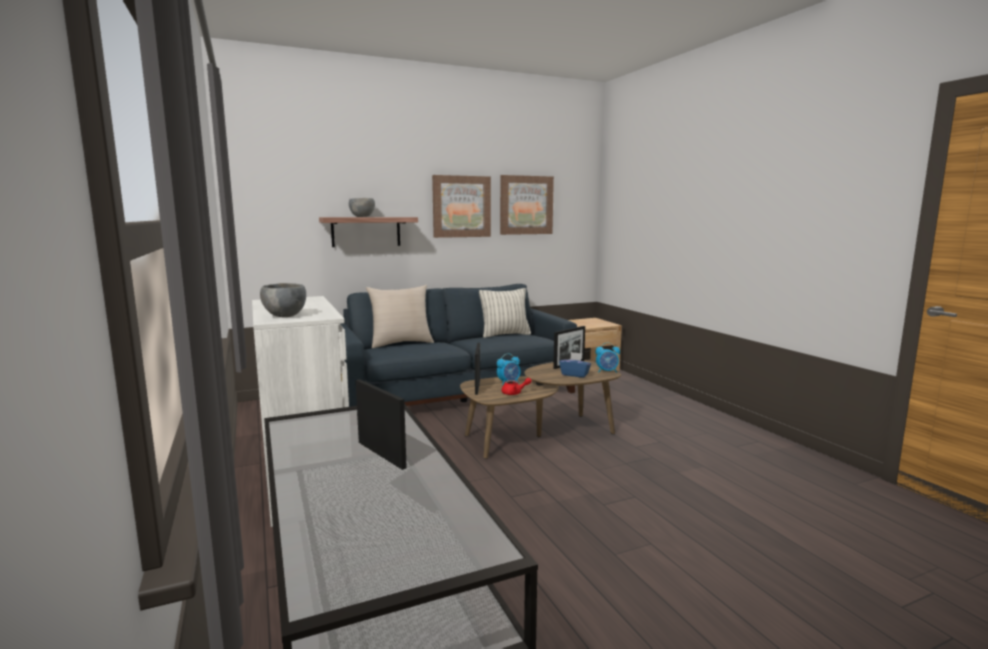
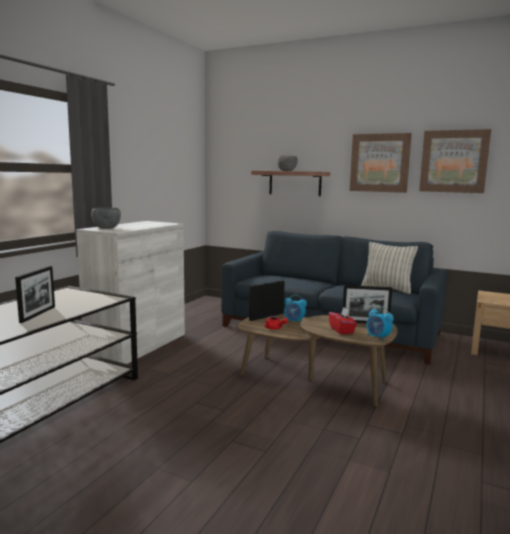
camera: 50 degrees right, 0 degrees up
beige pillow [366,285,434,348] -> none
blue tissue box [559,352,591,378] -> red tissue box [329,308,357,334]

